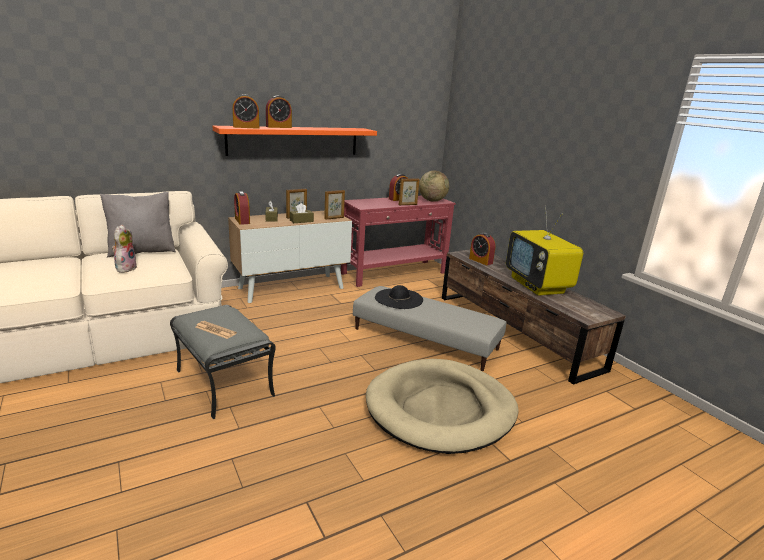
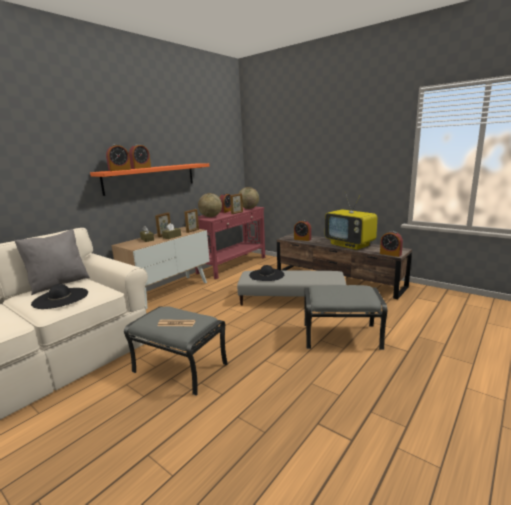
camera: 20 degrees left, 5 degrees down
plush toy [112,225,137,273] -> black hat [31,284,88,309]
alarm clock [234,191,250,225] -> alarm clock moved to [380,231,403,257]
beige dog bed [366,359,519,454] -> grey ottoman [304,285,387,350]
none -> globe [198,193,222,217]

